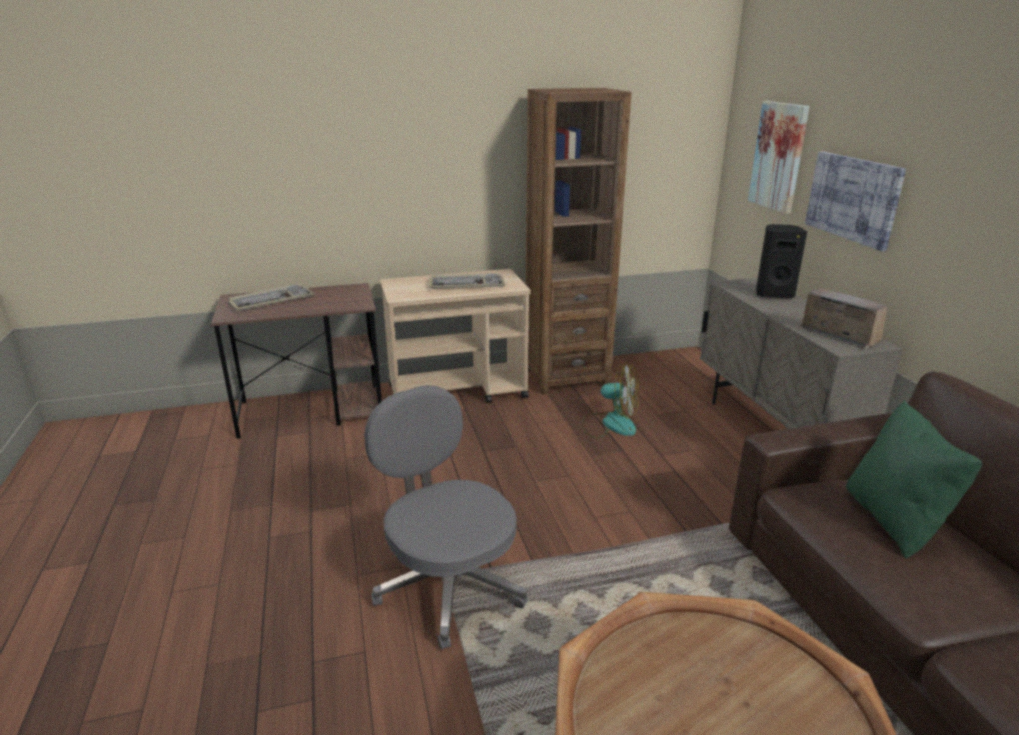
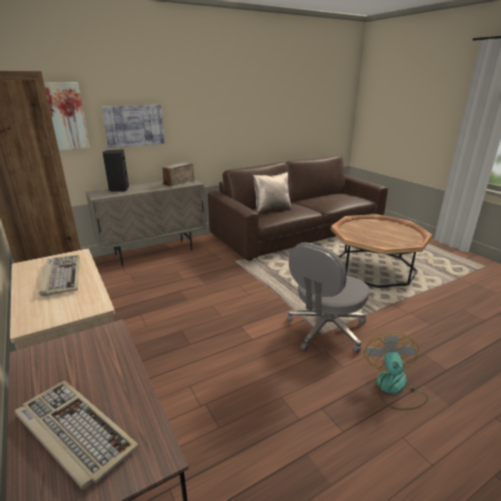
camera: 105 degrees left, 0 degrees up
fan [582,363,639,438] -> fan moved to [364,333,428,410]
green pillow [846,401,982,559] -> beige pillow [253,172,292,213]

